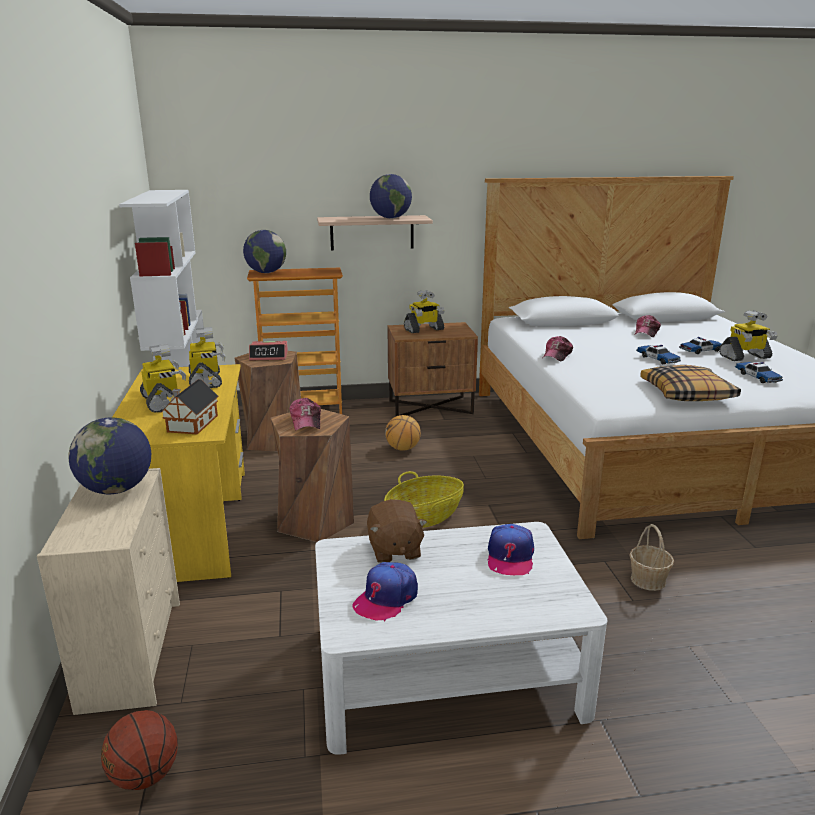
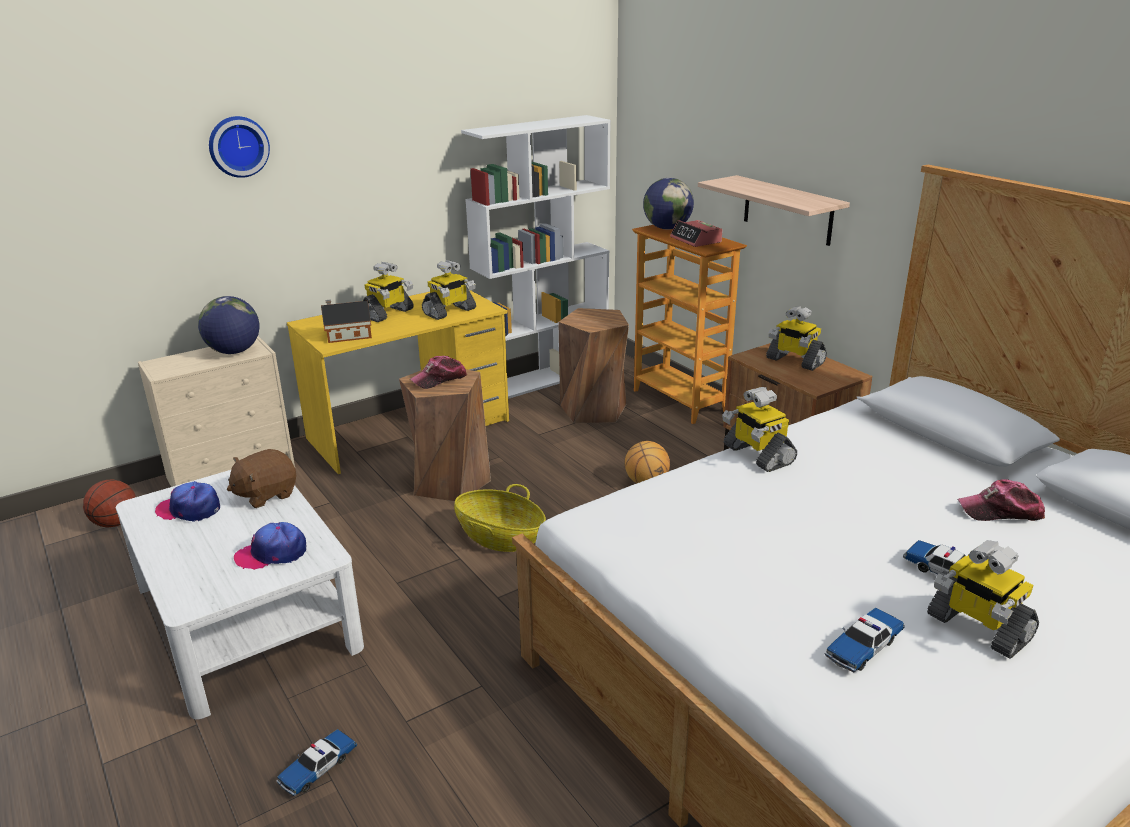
camera: 65 degrees right, 5 degrees up
alarm clock [249,341,288,361] -> alarm clock moved to [670,220,722,247]
globe [370,174,412,218] -> none
cap [543,336,573,362] -> toy robot [722,387,797,472]
basket [629,524,674,591] -> none
toy car [636,345,681,364] -> toy car moved to [276,729,357,796]
pillow [640,365,741,401] -> none
none -> wall clock [209,116,270,178]

